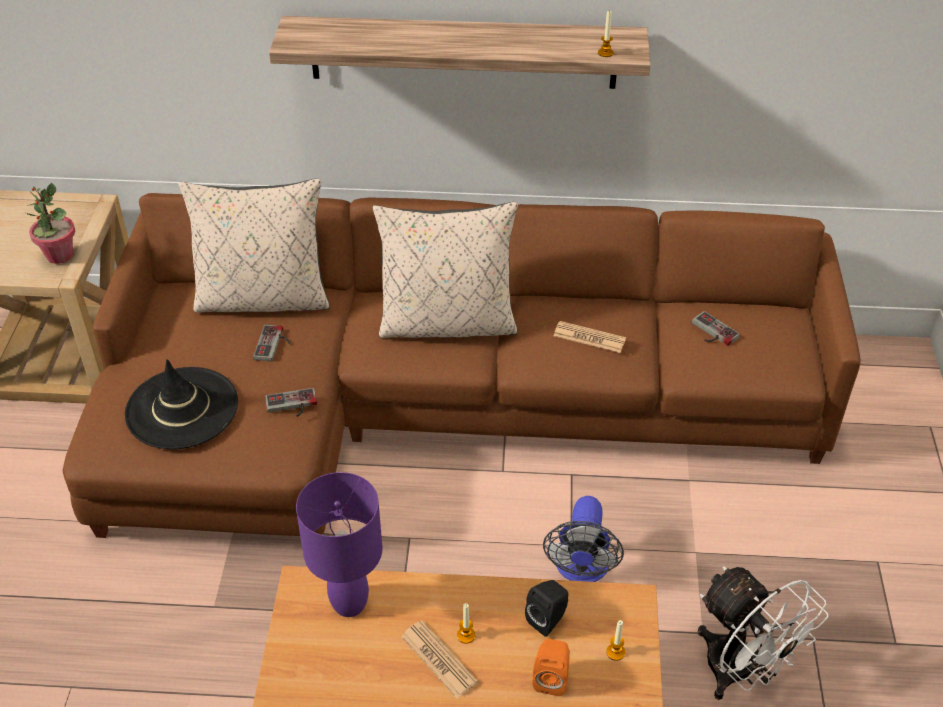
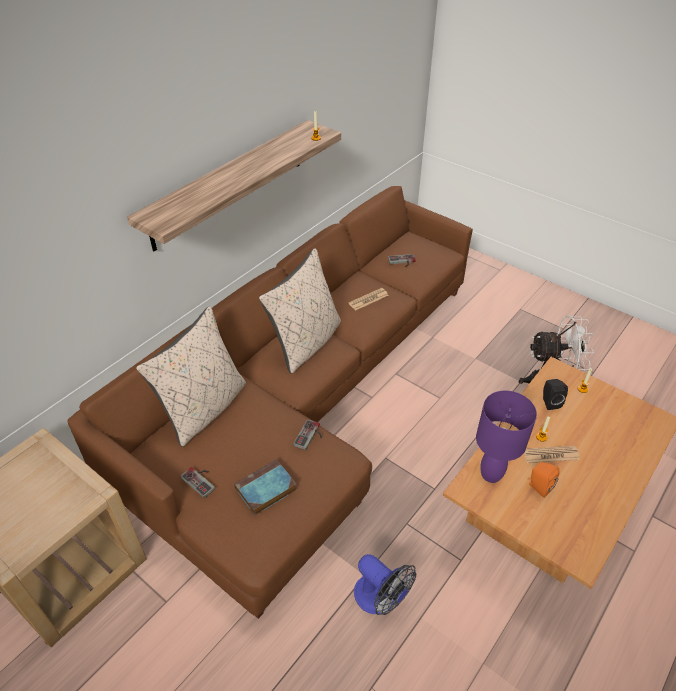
camera: 55 degrees left, 0 degrees up
potted plant [26,183,75,264] -> none
black hat [125,359,238,449] -> book [234,459,297,516]
game controller [253,324,290,361] -> game controller moved to [181,467,215,498]
orange speaker [532,639,570,696] -> orange speaker moved to [528,462,560,498]
fan [543,496,624,582] -> fan moved to [354,554,416,615]

